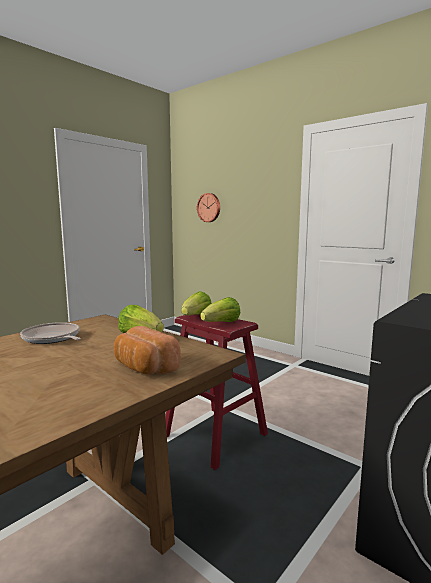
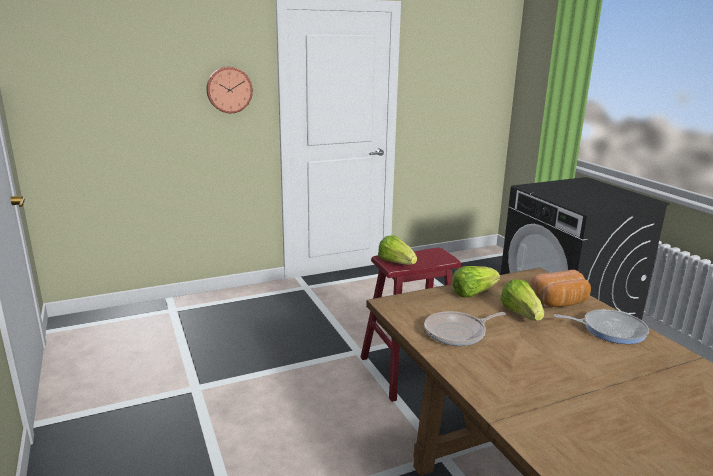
camera: 65 degrees left, 10 degrees up
wall clock [197,193,220,222] -> wall clock moved to [206,67,253,113]
lettuce [200,297,241,322] -> lettuce moved to [500,279,544,321]
none -> frying pan [554,309,649,344]

